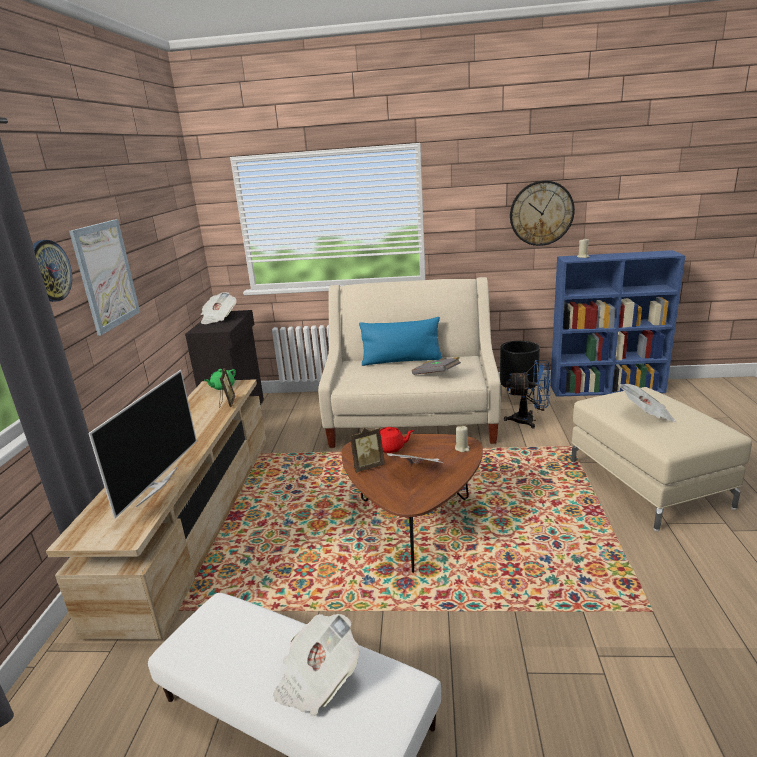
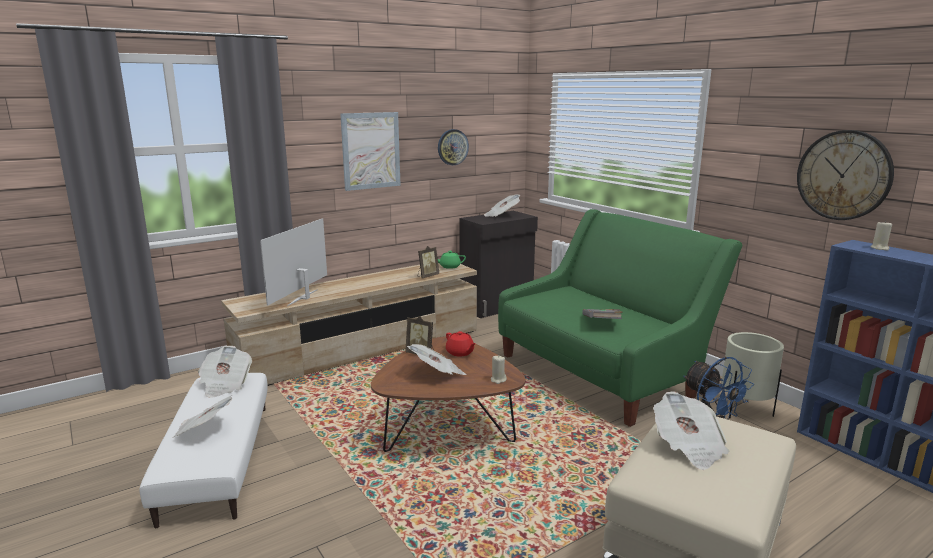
camera: 50 degrees right, 5 degrees down
wall clock [33,240,72,302] -> wall clock moved to [438,129,469,165]
television [88,370,197,519] -> television turned 135 degrees clockwise [260,218,327,306]
beige sofa [318,277,501,448] -> green sofa [498,209,742,427]
blue pillow [359,317,442,366] -> none
black planter [500,341,540,396] -> beige planter [721,332,784,418]
none -> newspaper [198,346,252,398]

